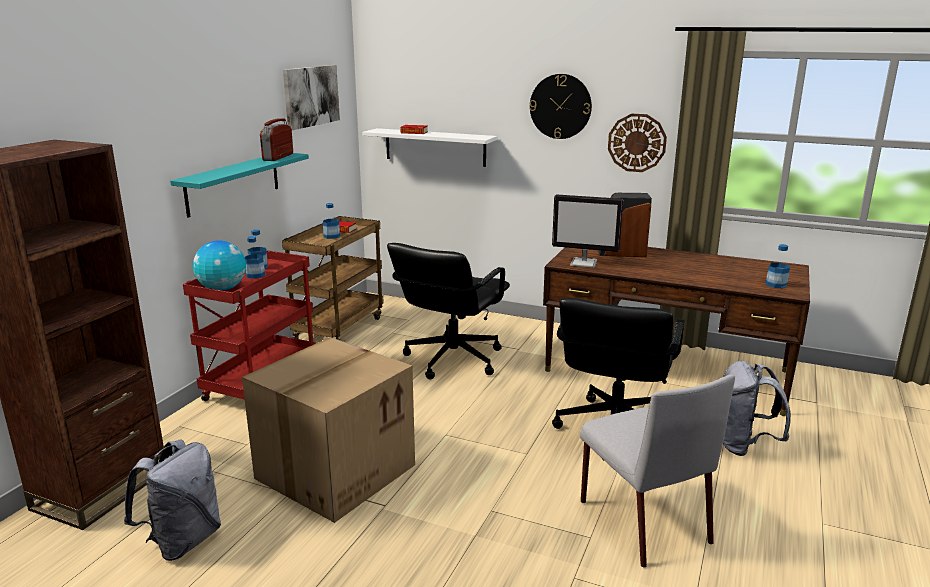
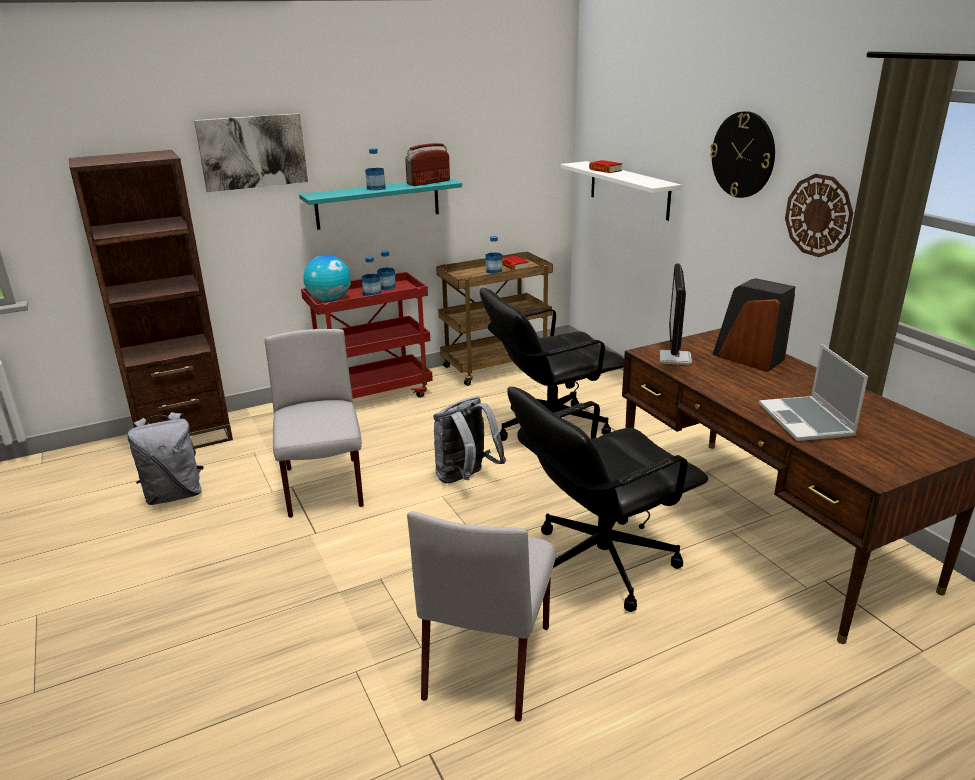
camera: 40 degrees right, 5 degrees up
cardboard box [242,337,415,523] -> grey chair [264,329,364,518]
picture [283,65,340,130] -> picture moved to [194,113,308,192]
monitor [552,194,623,268] -> monitor turned 45 degrees clockwise [659,264,692,365]
grey backpack [723,361,791,456] -> grey backpack moved to [433,397,506,483]
bottle [766,244,790,288] -> bottle moved to [365,148,386,190]
none -> laptop [759,344,868,441]

